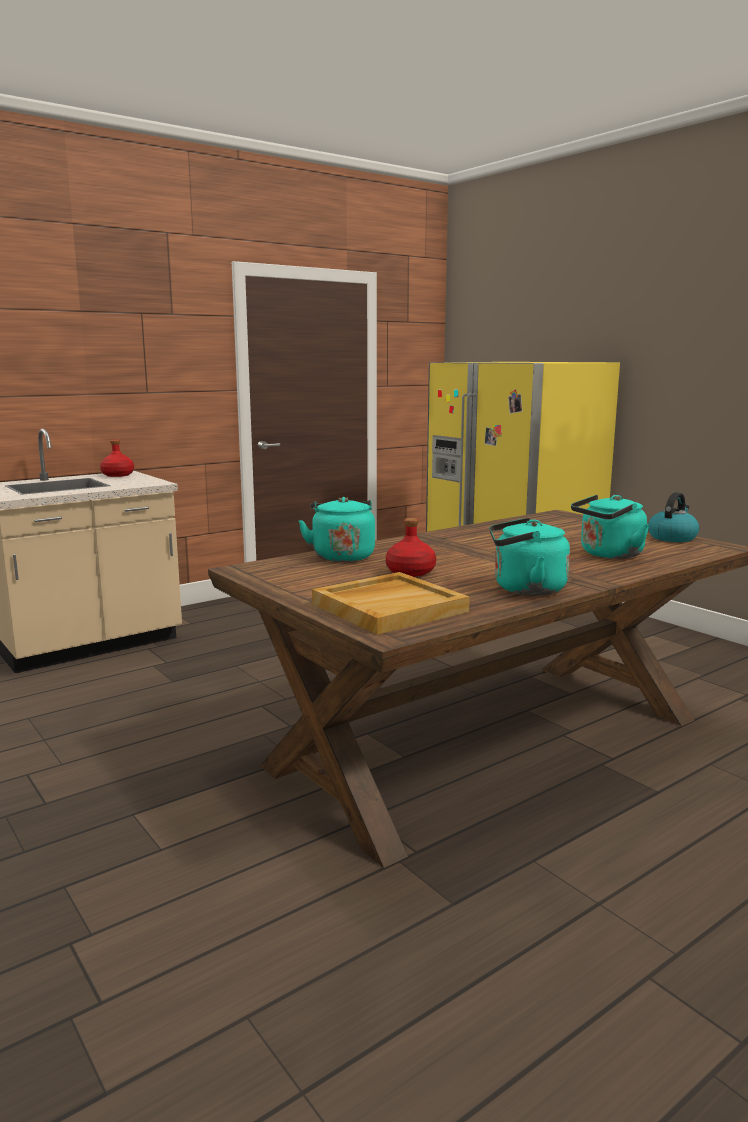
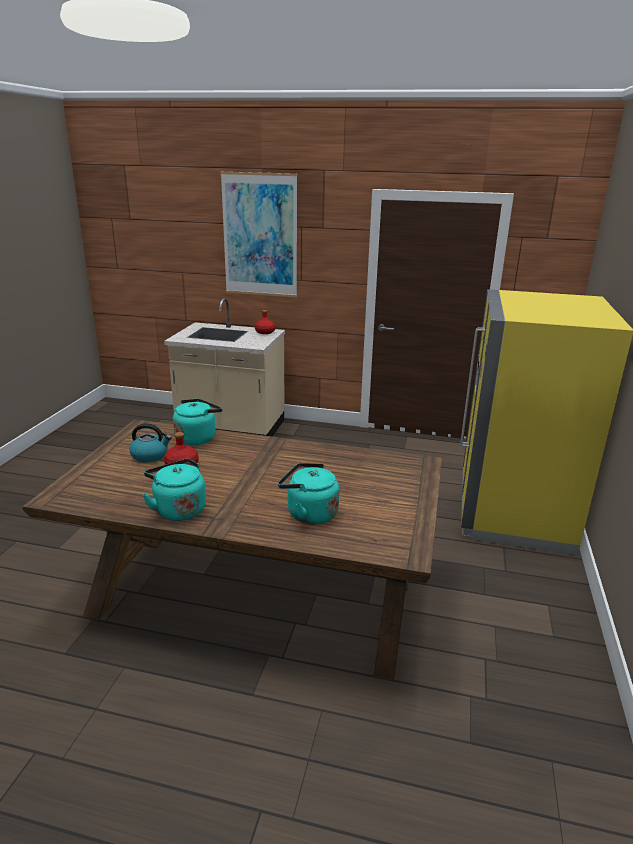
camera: 50 degrees right, 10 degrees up
beige tray [312,572,470,635] -> none
kettle [648,492,699,542] -> kettle moved to [129,423,172,463]
none -> picture [220,172,298,297]

